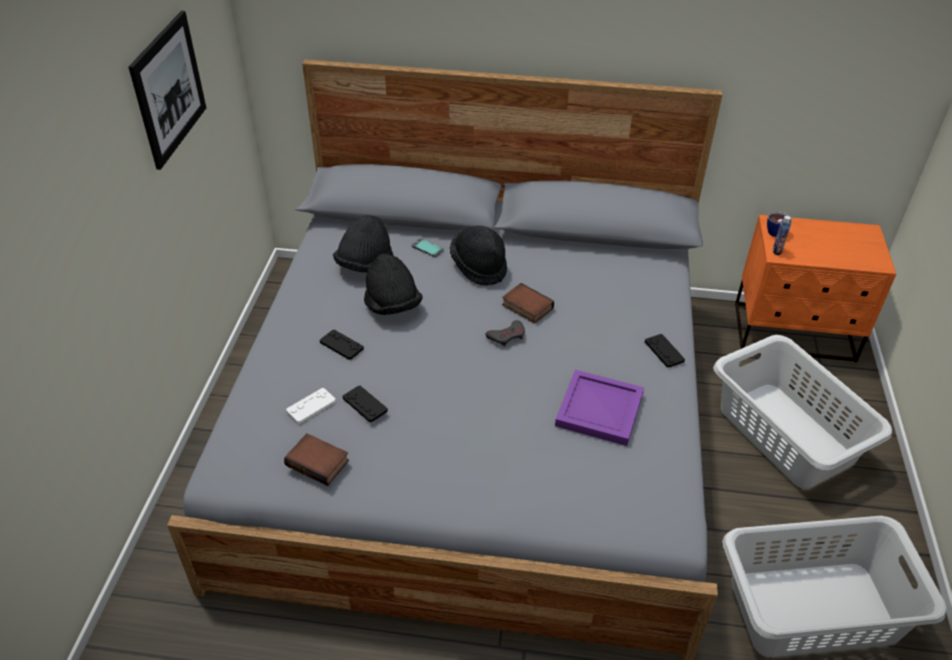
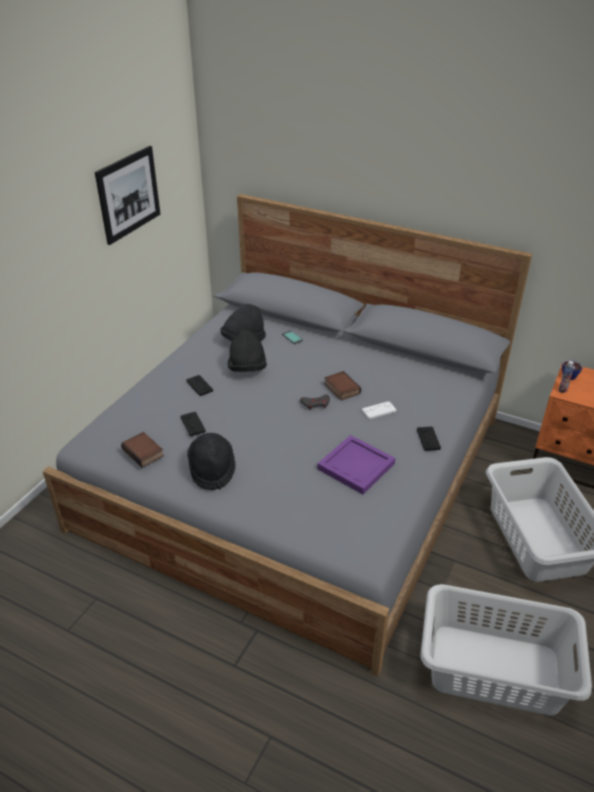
camera: 20 degrees right, 5 degrees down
white game controller [286,388,336,424] -> white game controller moved to [362,401,397,419]
black hat [450,226,507,286] -> black hat moved to [187,433,236,490]

